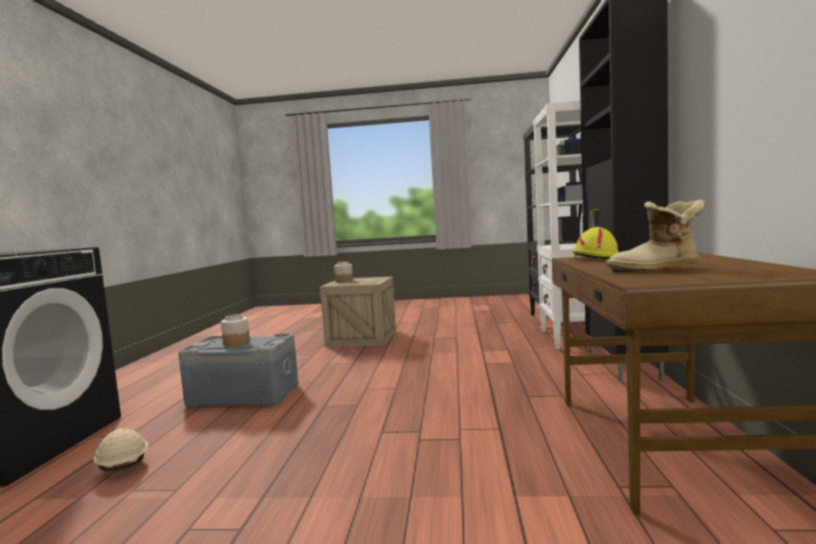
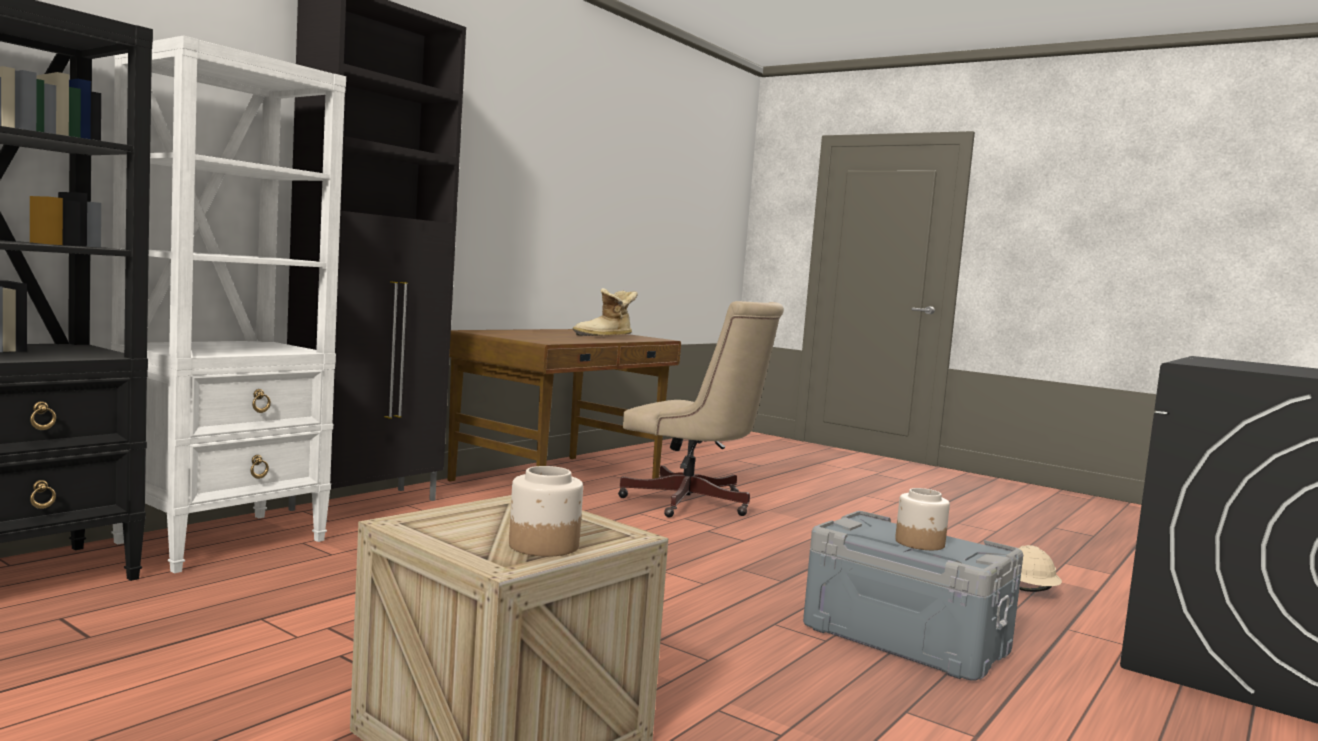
camera: 150 degrees left, 0 degrees up
yellow hard hat [572,227,619,259] -> none
boot [606,199,706,272] -> boot turned 120 degrees clockwise [573,288,638,336]
none -> beige office chair [618,301,784,518]

